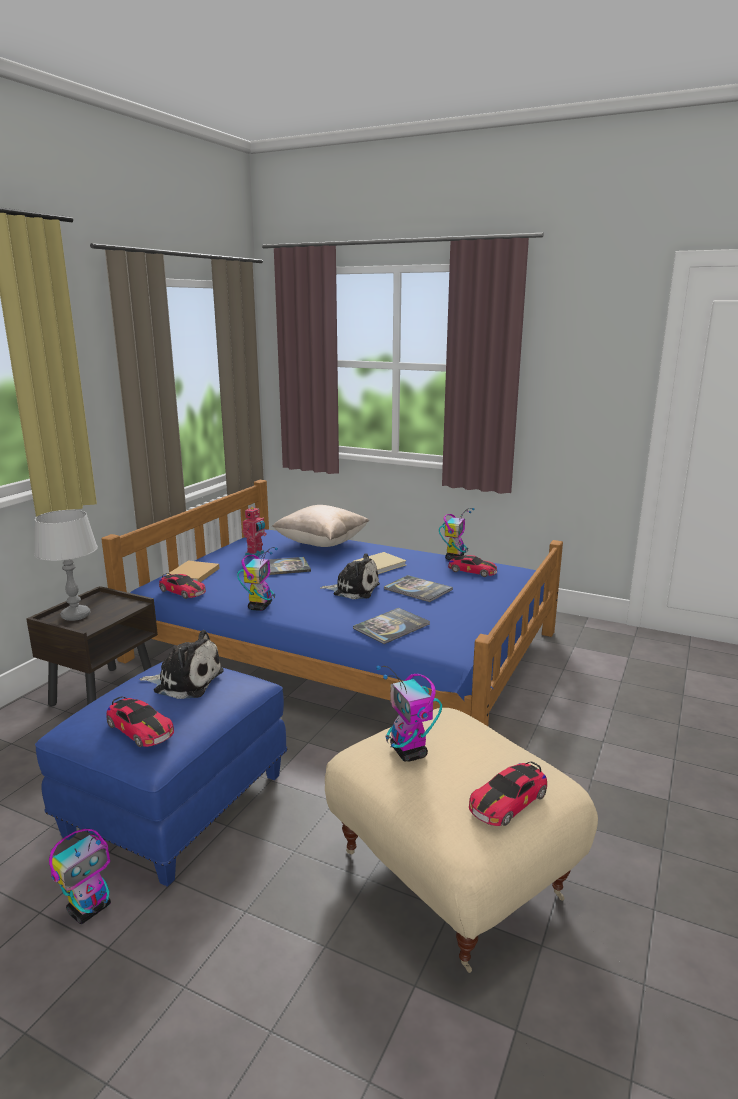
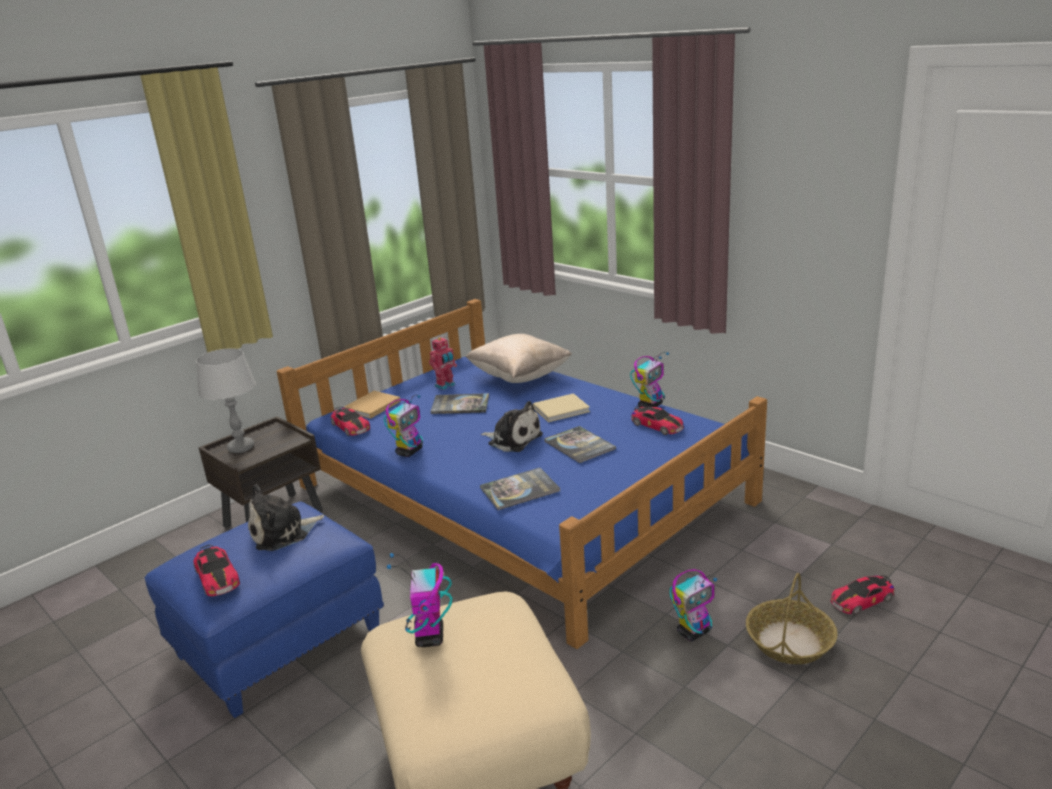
camera: 20 degrees right, 5 degrees up
toy robot [49,829,111,924] -> toy robot moved to [670,569,717,641]
plush toy [139,630,223,699] -> plush toy turned 120 degrees clockwise [248,484,324,551]
toy car [469,762,547,826] -> toy car moved to [831,575,894,615]
none -> basket [746,573,838,664]

